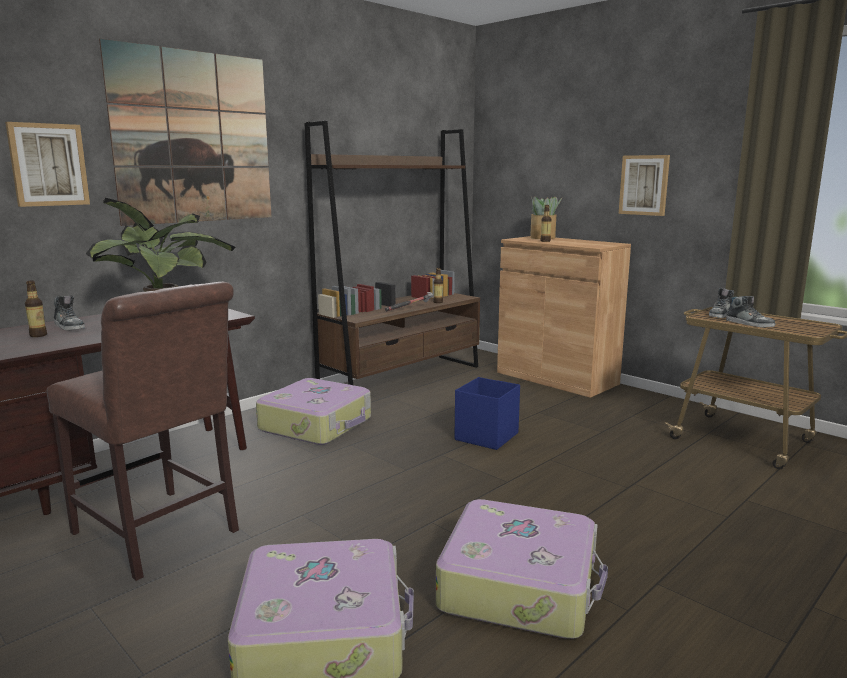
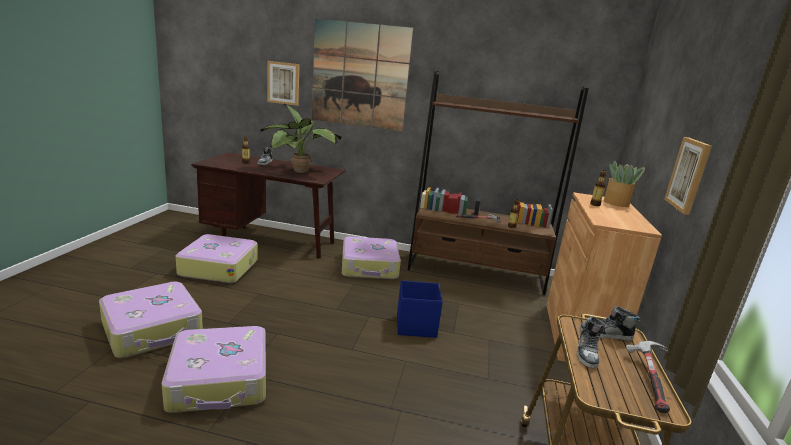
camera: 55 degrees right, 5 degrees up
brown chair [47,282,239,581] -> suitcase [175,234,258,283]
none -> hammer [626,341,670,413]

